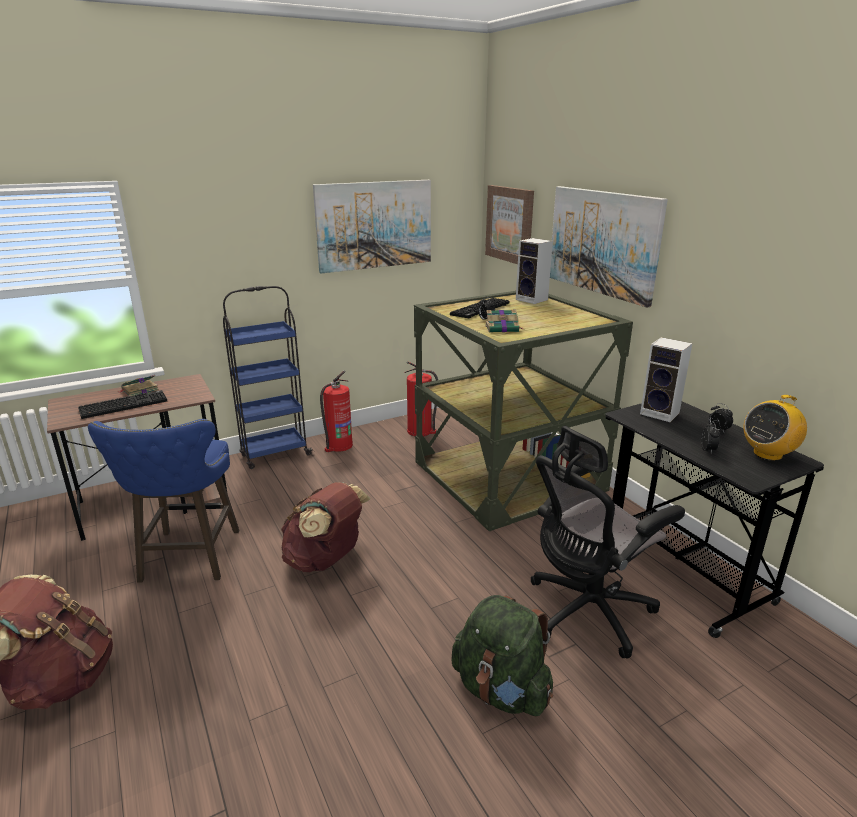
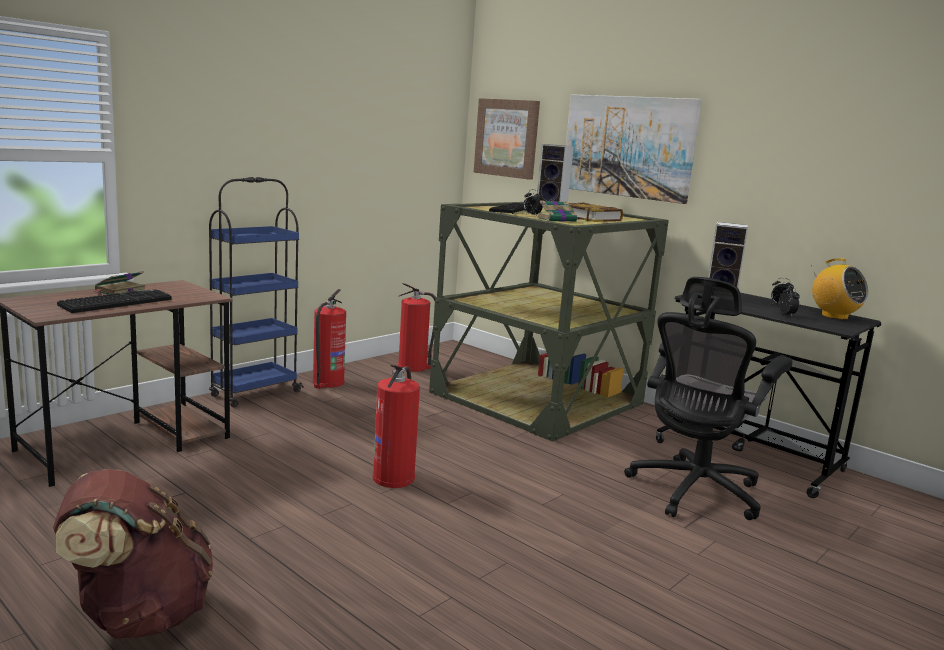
camera: 20 degrees left, 10 degrees down
blue stool [88,419,239,583] -> none
brown backpack [281,482,371,572] -> fire extinguisher [373,365,420,488]
picture [313,180,431,273] -> none
green backpack [452,595,553,717] -> none
radio [744,395,807,461] -> radio turned 75 degrees counterclockwise [811,258,868,320]
none -> book [569,202,624,222]

